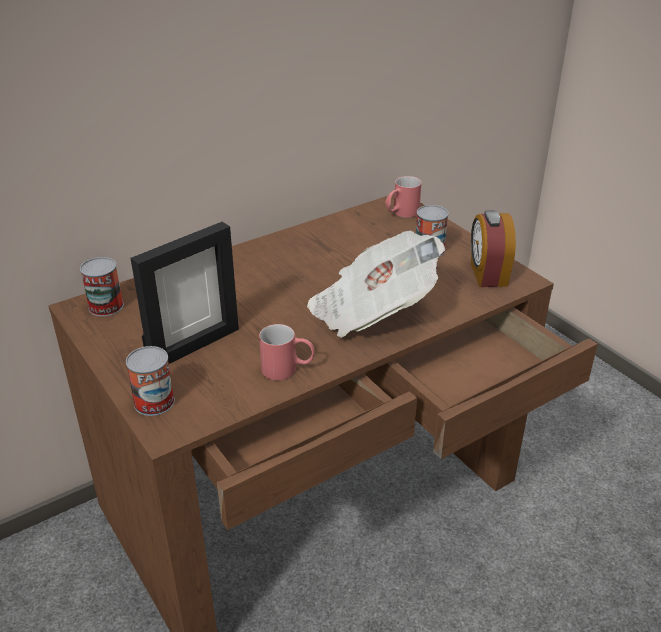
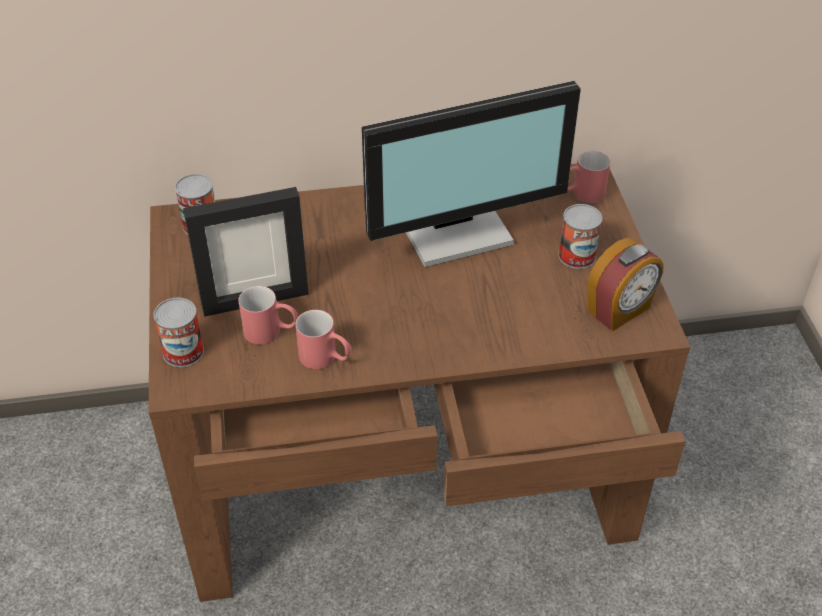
camera: 25 degrees right, 10 degrees up
newspaper [307,231,445,338] -> none
alarm clock [471,210,516,287] -> alarm clock turned 150 degrees counterclockwise [587,238,664,331]
none -> red mug [238,286,298,345]
none -> monitor [362,81,581,267]

